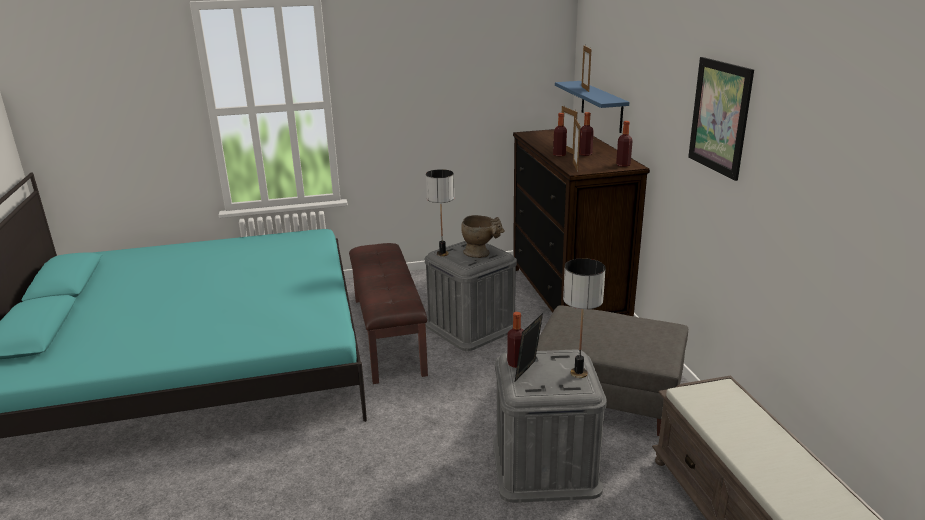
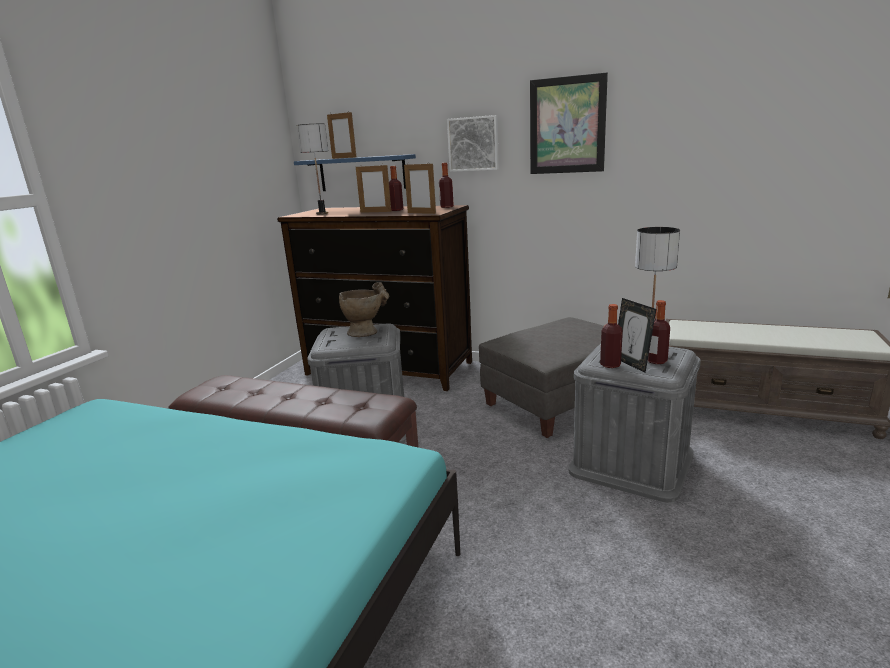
camera: 55 degrees left, 5 degrees down
table lamp [426,169,454,256] -> table lamp moved to [297,124,328,214]
bottle [553,113,567,156] -> bottle moved to [648,300,670,364]
none -> picture [447,115,499,172]

